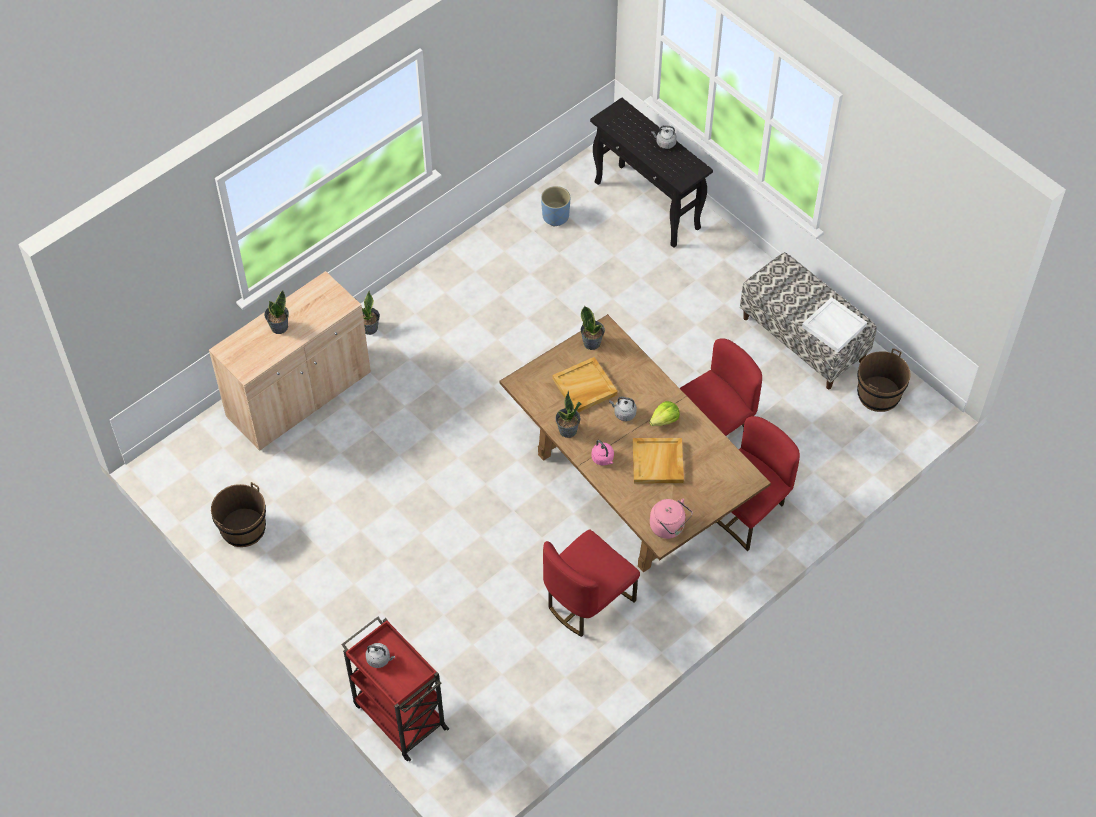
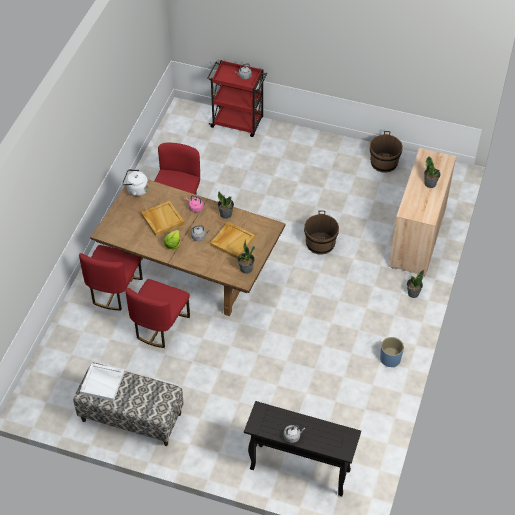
camera: 150 degrees right, 5 degrees down
blue planter [541,186,570,226] -> blue planter moved to [380,337,404,367]
pink kettle [650,498,693,539] -> white kettle [122,169,149,196]
brown bucket [857,348,911,412] -> brown bucket moved to [304,210,339,255]

